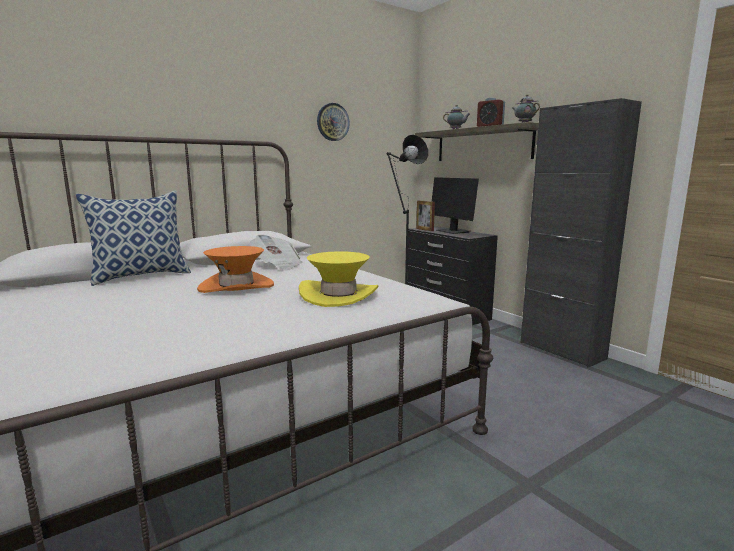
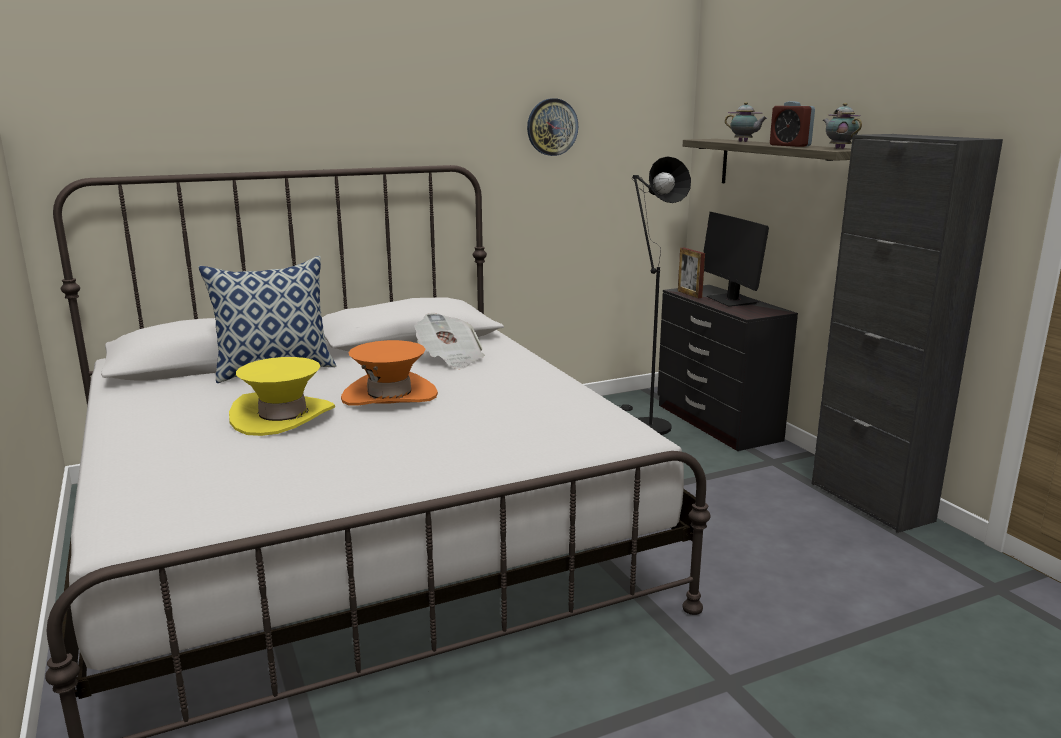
camera: 10 degrees right, 5 degrees up
yellow hat [299,251,378,307] -> yellow hat moved to [229,357,335,436]

